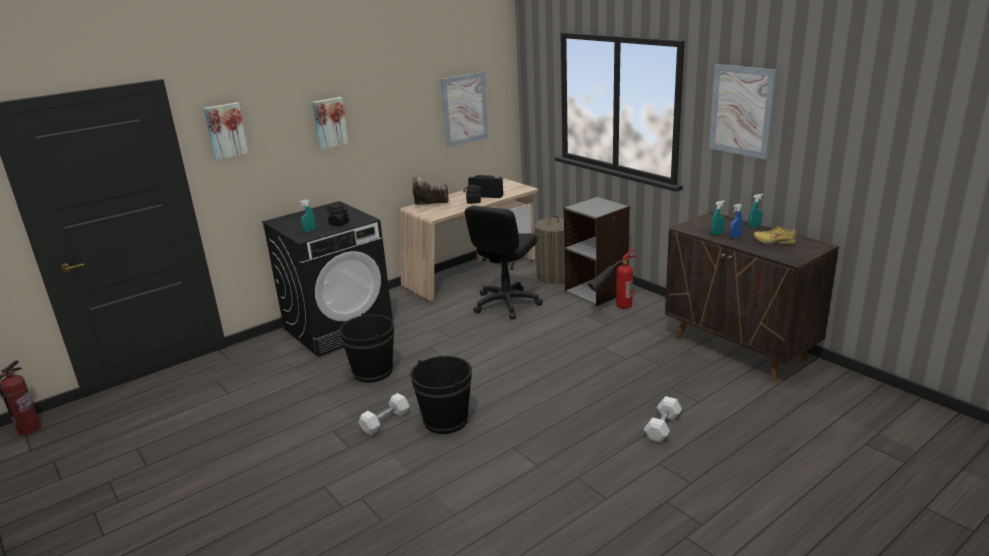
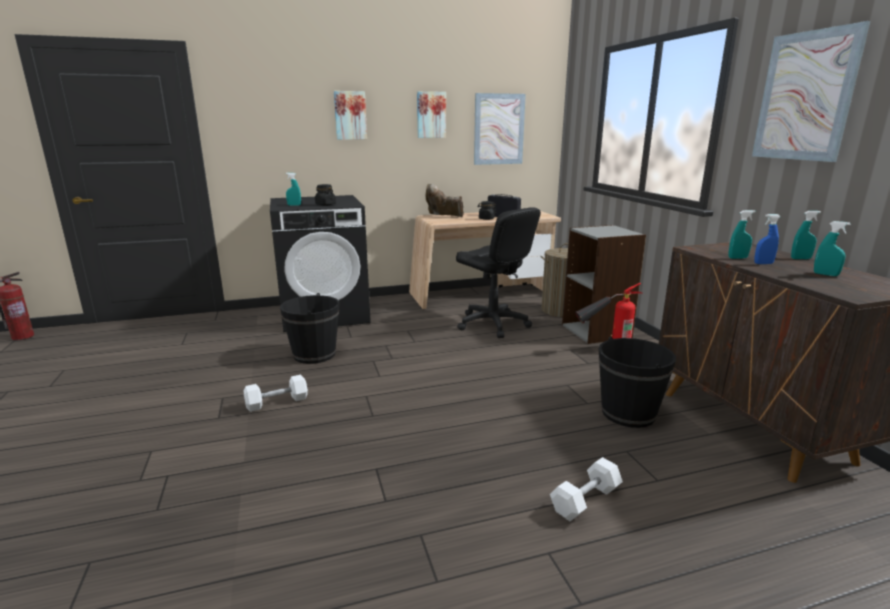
camera: 20 degrees right, 5 degrees down
picture [204,102,249,160] -> picture moved to [417,91,446,138]
black bucket [410,356,472,434] -> black bucket moved to [599,337,676,428]
black office chair [465,206,543,319] -> black office chair turned 90 degrees counterclockwise [456,208,541,338]
yellow shoe [753,226,796,245] -> turquoise spray bottle [814,221,851,276]

